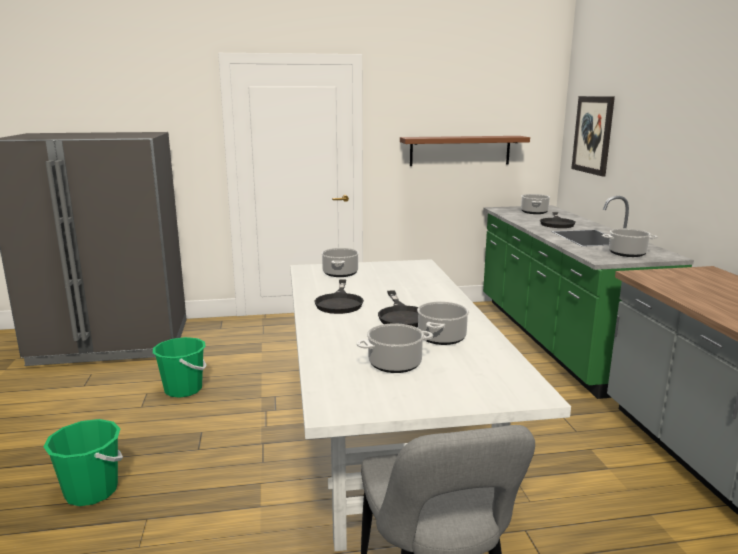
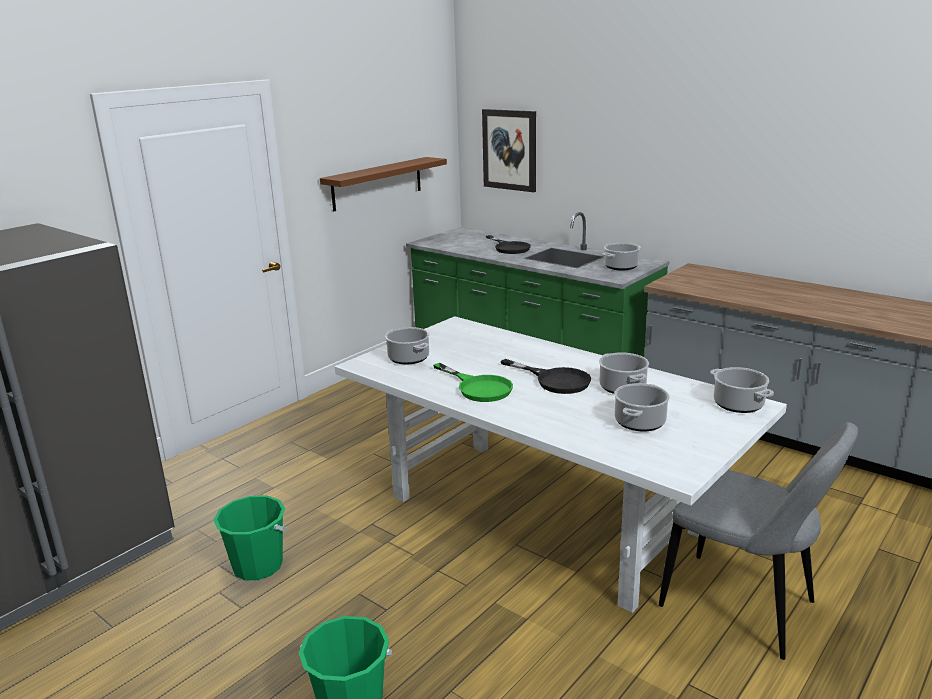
camera: 40 degrees left, 5 degrees up
black frying pan [315,279,364,314] -> green frying pan [433,363,513,402]
cooking pot [521,194,550,214] -> cooking pot moved to [710,367,774,413]

